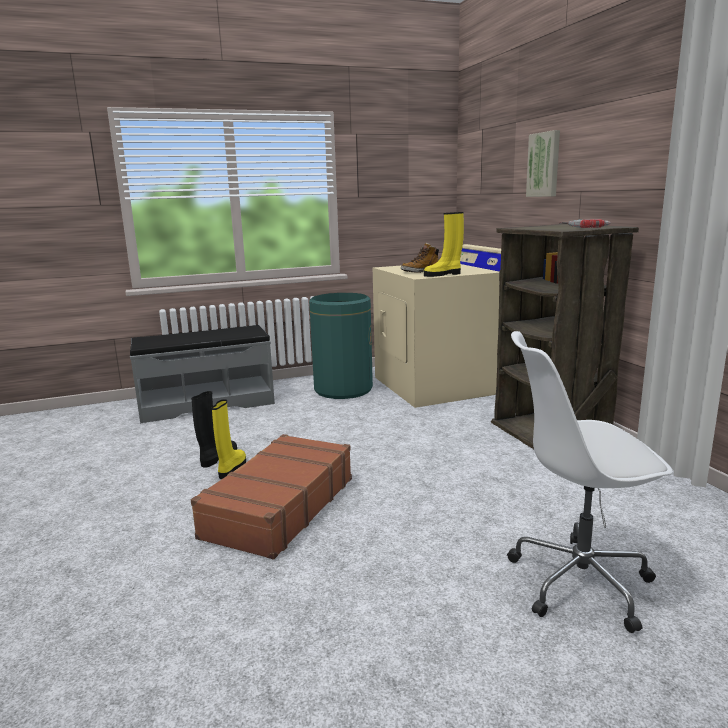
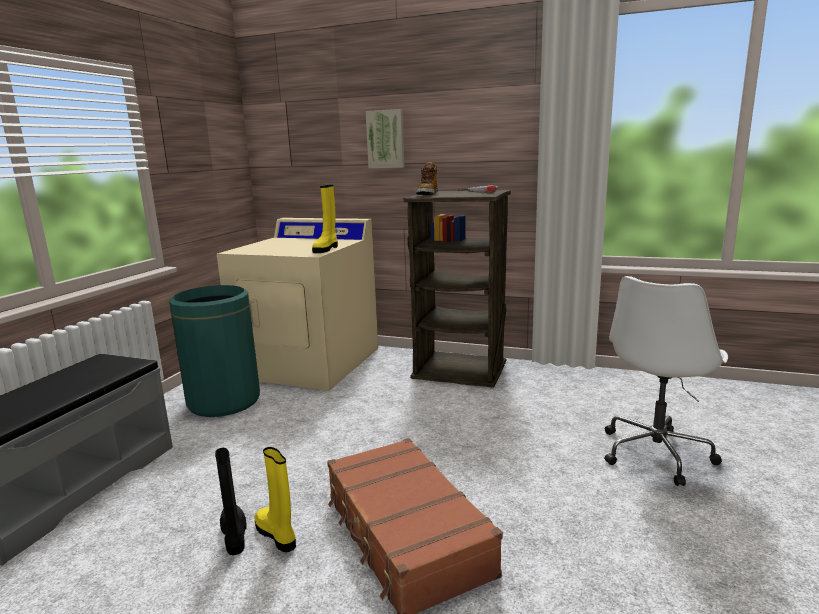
camera: 50 degrees left, 0 degrees up
boot [401,243,439,273] -> boot moved to [416,162,438,195]

